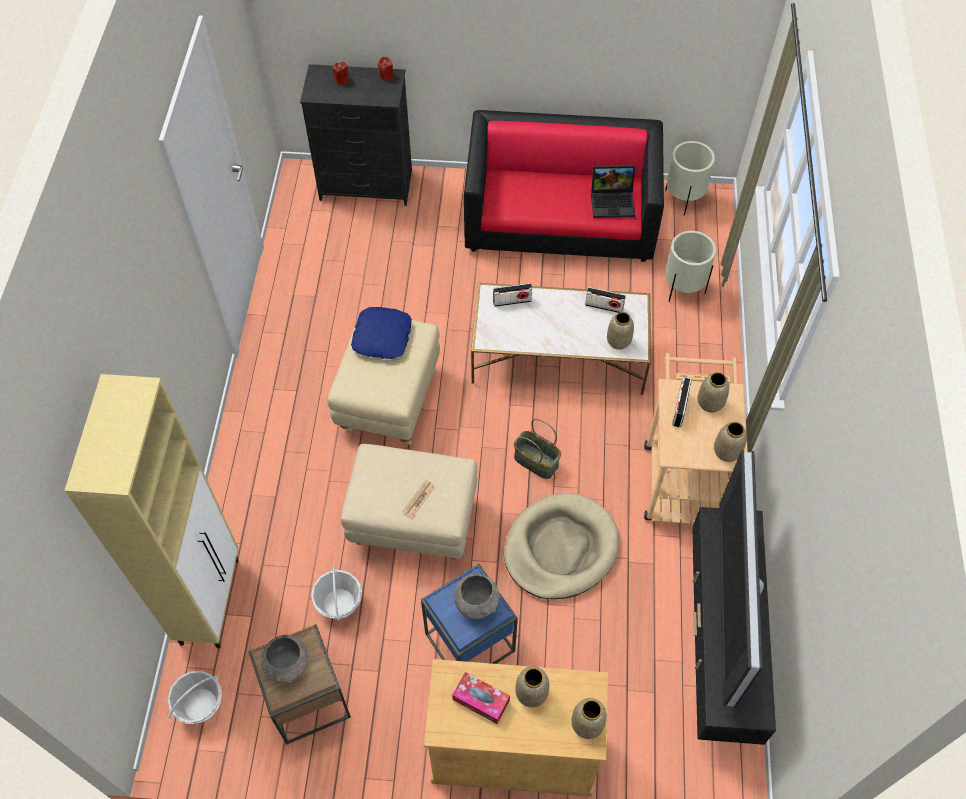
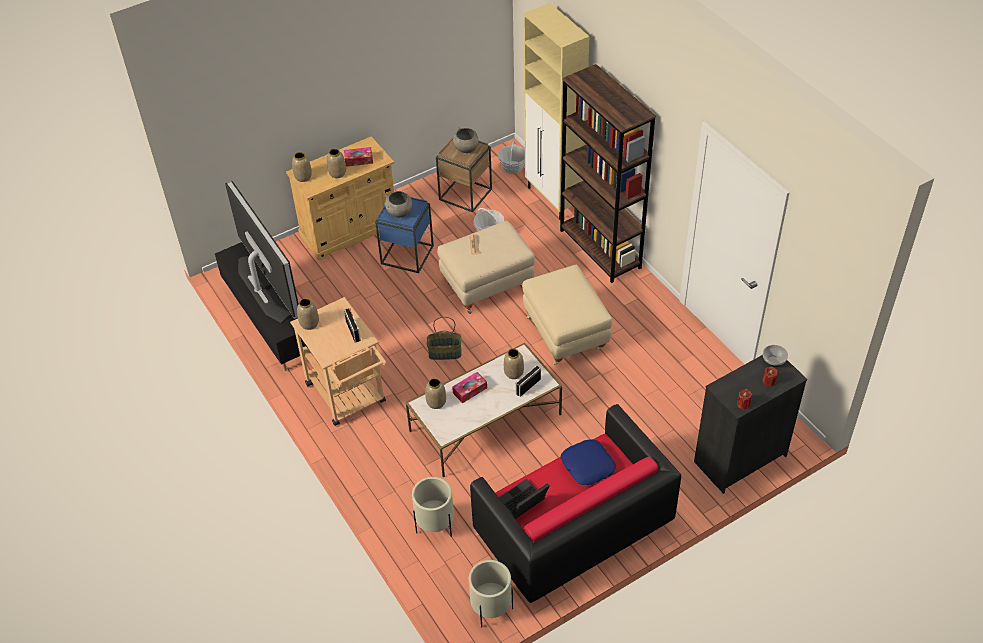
camera: 145 degrees right, 10 degrees down
blue pillow [351,307,412,359] -> blue pillow moved to [560,440,616,485]
beige dog bed [504,493,619,599] -> none
radio [585,287,626,313] -> none
vase [697,372,729,412] -> vase moved to [504,349,524,379]
none -> tissue box [452,372,487,403]
none -> brown bookcase [560,64,656,283]
none -> bowl [763,345,788,367]

